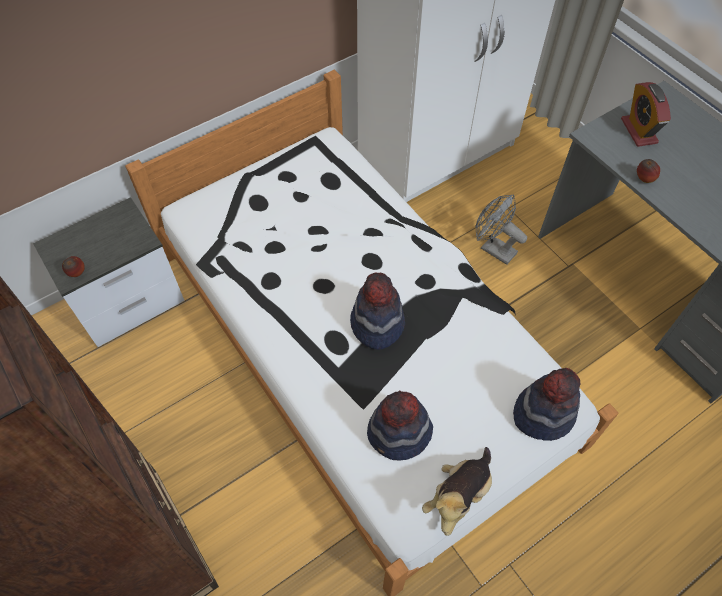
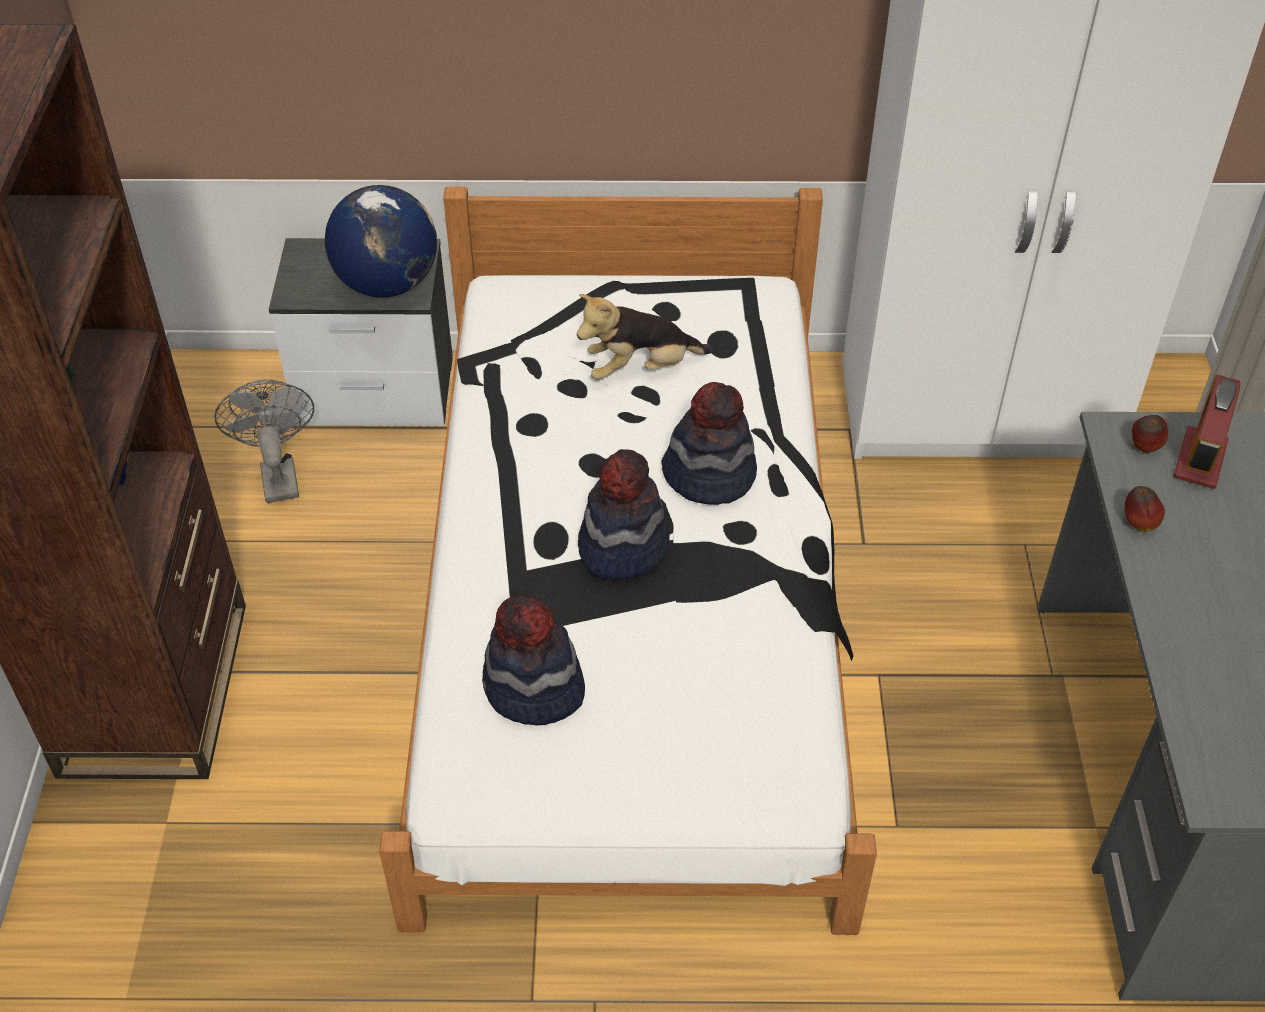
camera: 35 degrees right, 10 degrees down
apple [62,256,85,277] -> apple moved to [1132,415,1168,453]
plush toy [422,447,492,536] -> plush toy moved to [577,294,713,380]
grey fan [475,194,527,265] -> grey fan moved to [214,380,314,503]
hat [513,368,581,441] -> hat moved to [661,382,757,505]
none -> globe [325,185,437,298]

